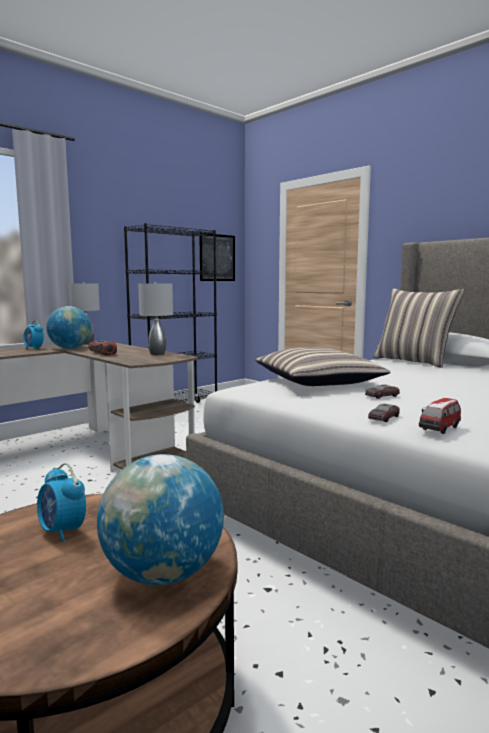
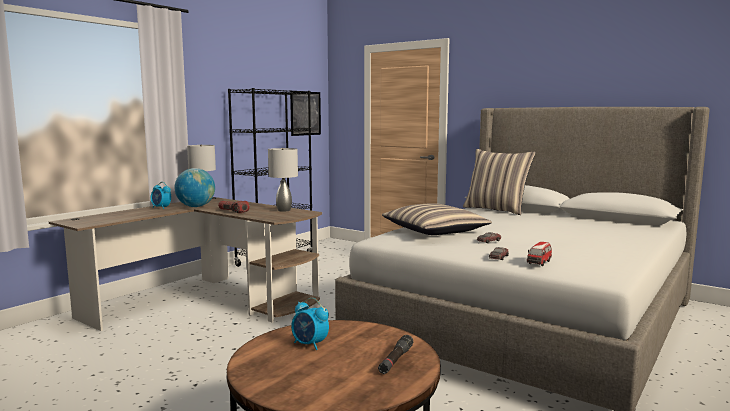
camera: 10 degrees left, 0 degrees up
globe [97,454,224,585] -> black flashlight [378,335,413,374]

